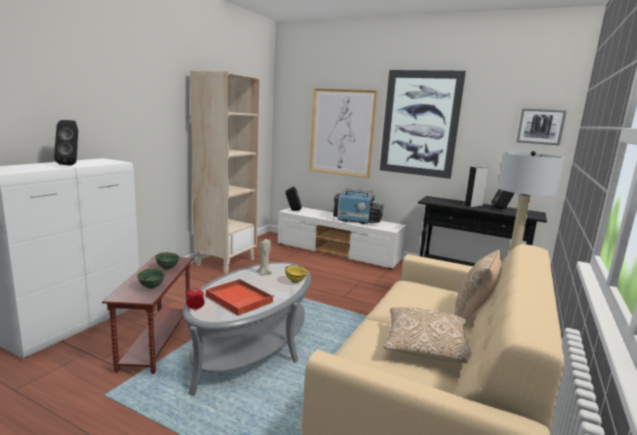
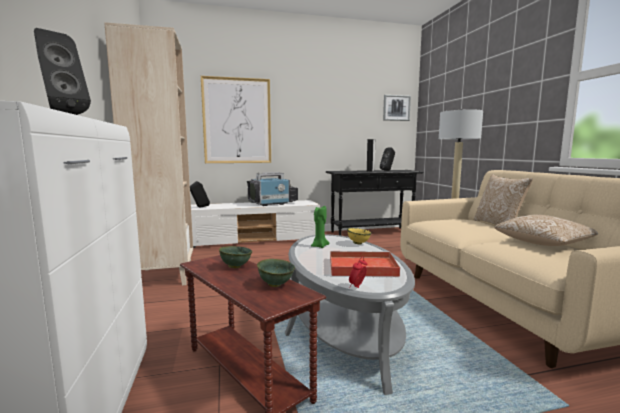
camera: 40 degrees left, 5 degrees down
beige candle [256,239,272,275] -> green candle [311,206,329,248]
picture [380,70,466,179] -> none

